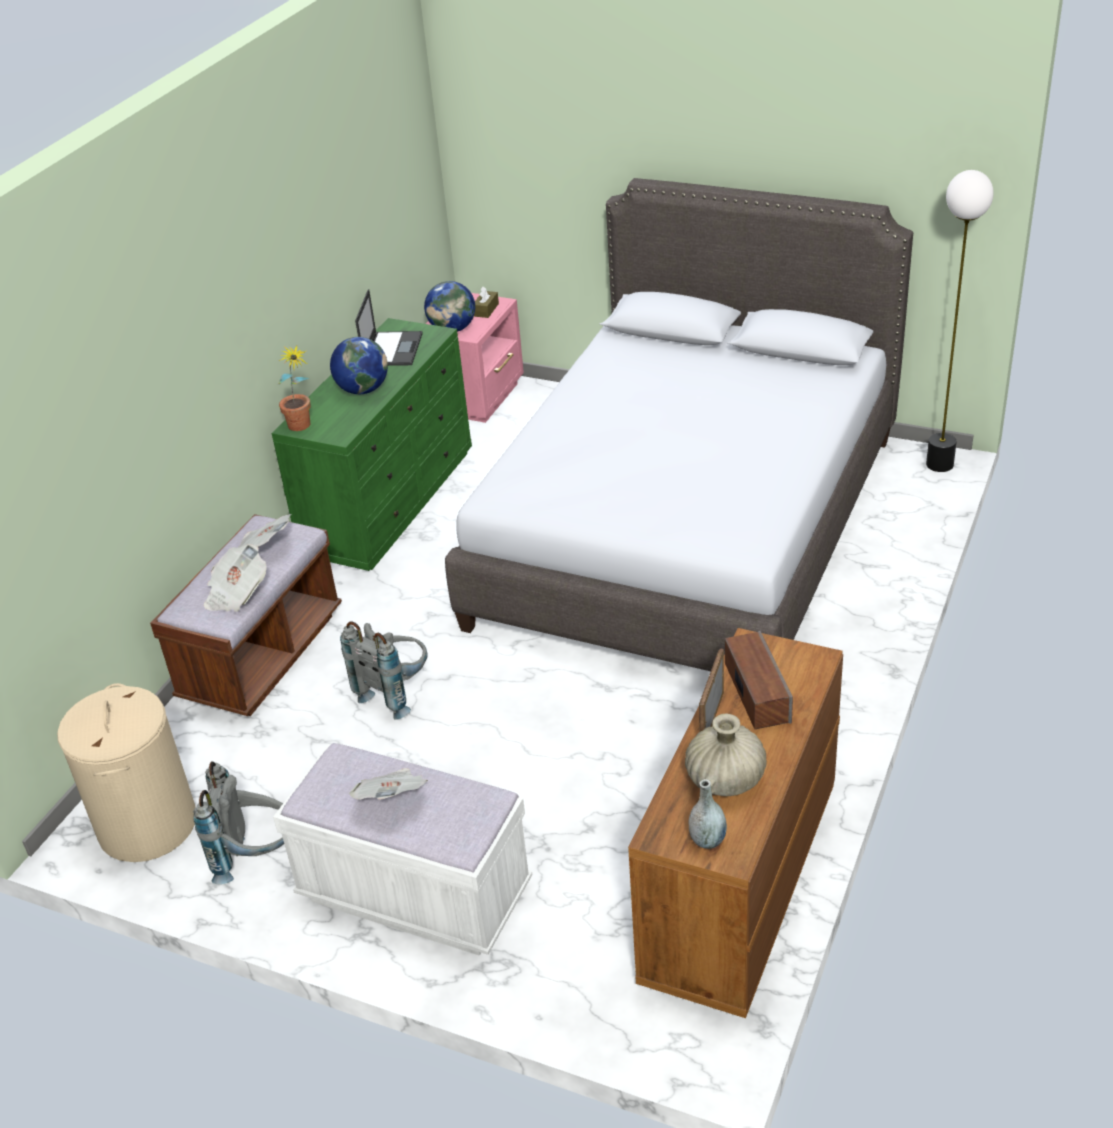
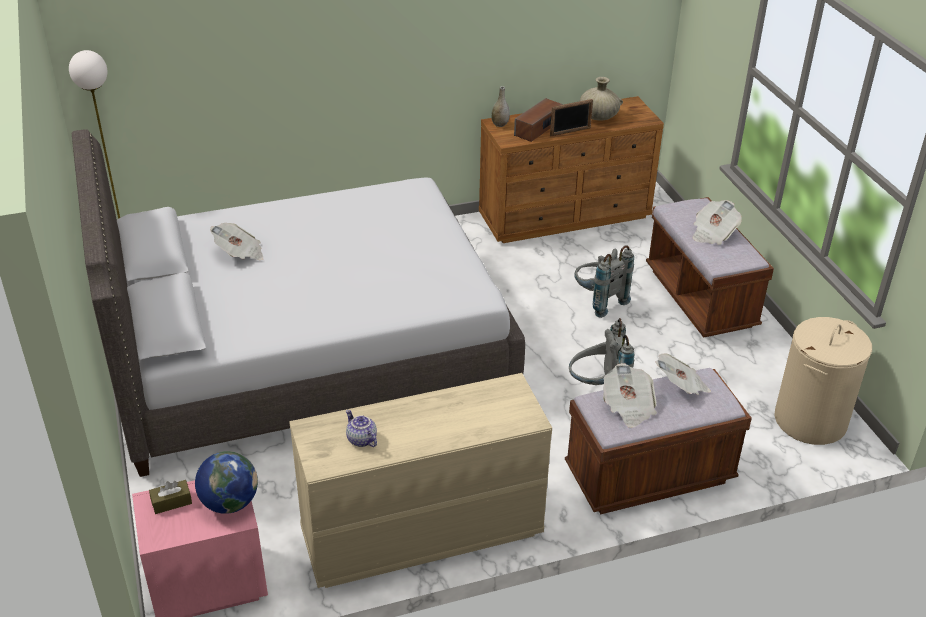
camera: 135 degrees left, 0 degrees up
grey backpack [193,761,284,884] -> grey backpack moved to [574,245,634,318]
green dresser [272,318,472,571] -> beige dresser [289,373,552,588]
white bench [273,743,533,956] -> brown bench [646,197,774,338]
potted plant [278,346,311,431] -> none
globe [330,337,388,394] -> none
laptop [355,289,422,366] -> teapot [346,410,377,447]
grey vase [689,779,727,849] -> grey vase moved to [491,86,510,127]
none -> newspaper [210,223,263,260]

